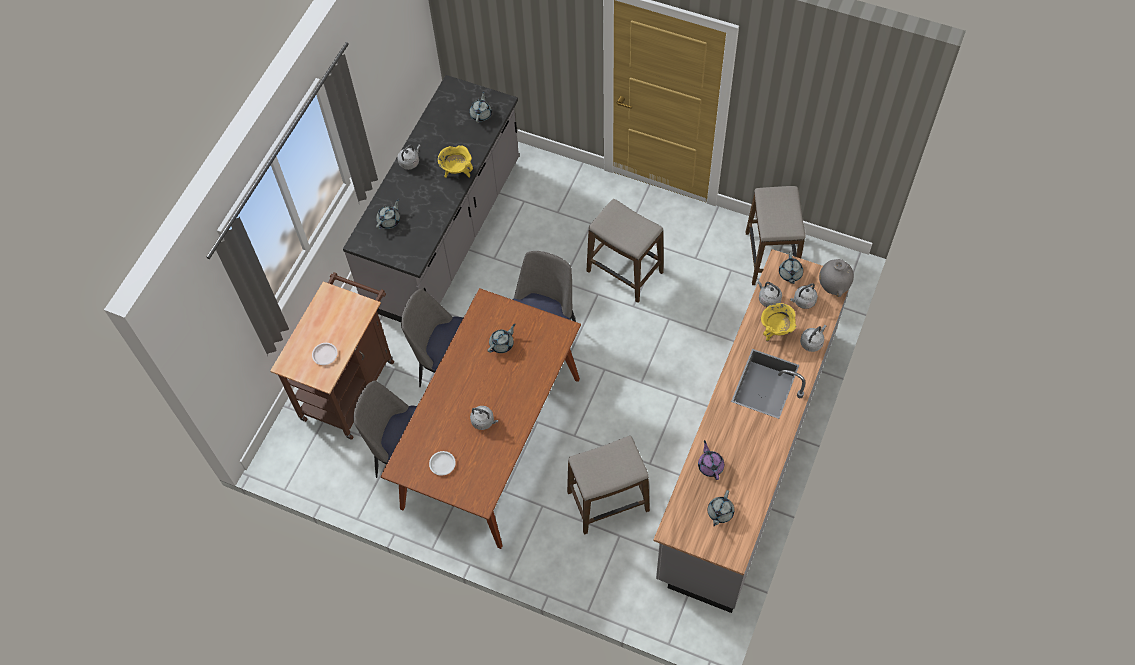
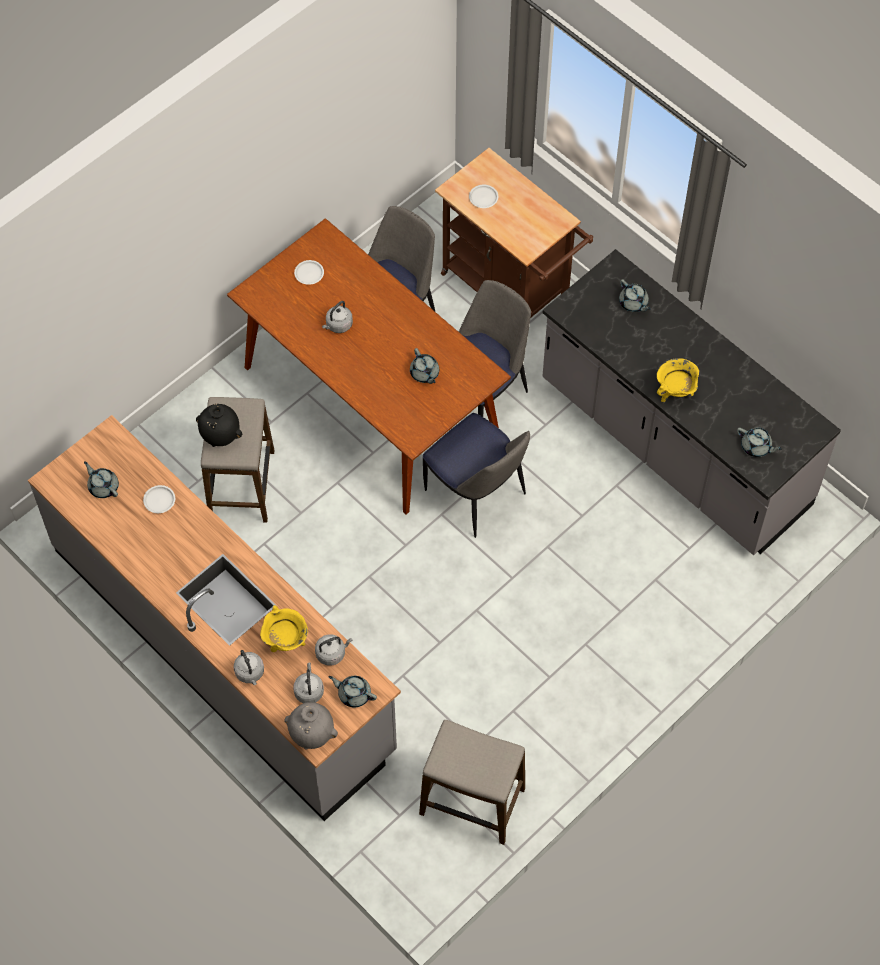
camera: 110 degrees right, 0 degrees up
grey kettle [397,145,421,170] -> none
stool [587,199,664,303] -> none
purple teapot [698,440,724,480] -> white plate [143,485,175,513]
none -> black vase [196,404,242,447]

